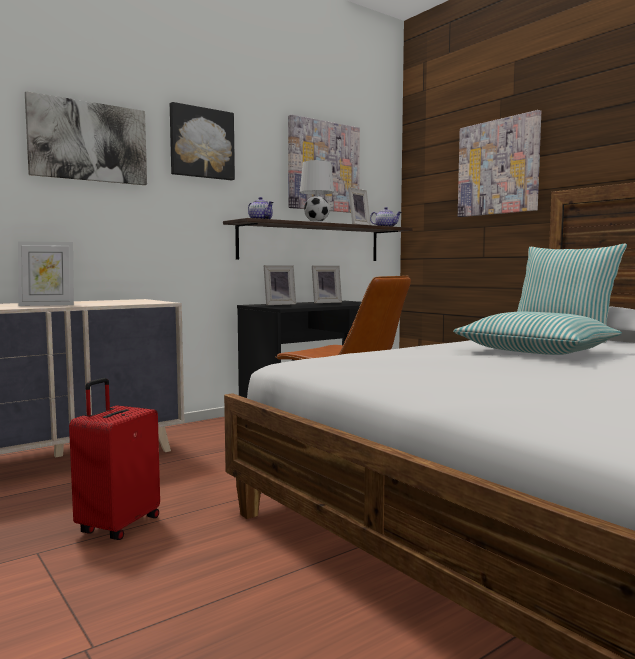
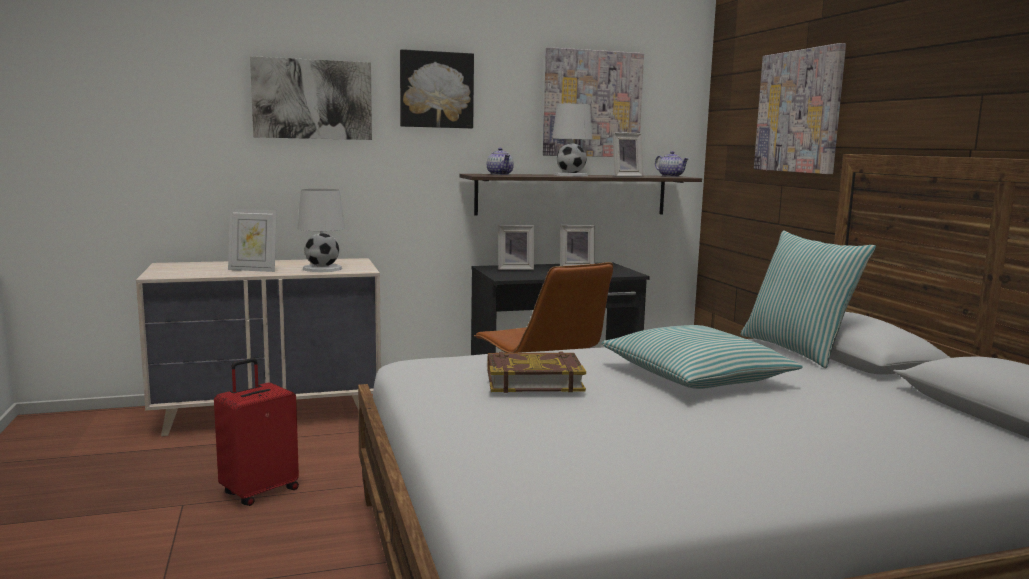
camera: 20 degrees right, 5 degrees up
none -> white table lamp [298,189,345,272]
none -> book [487,351,586,393]

